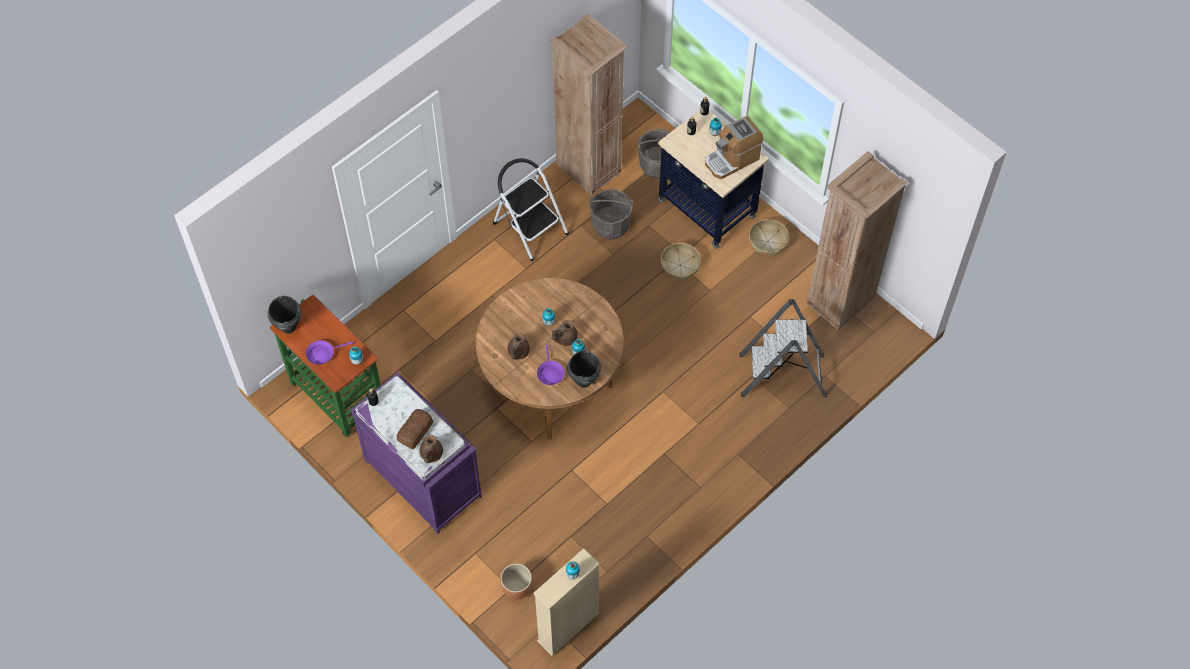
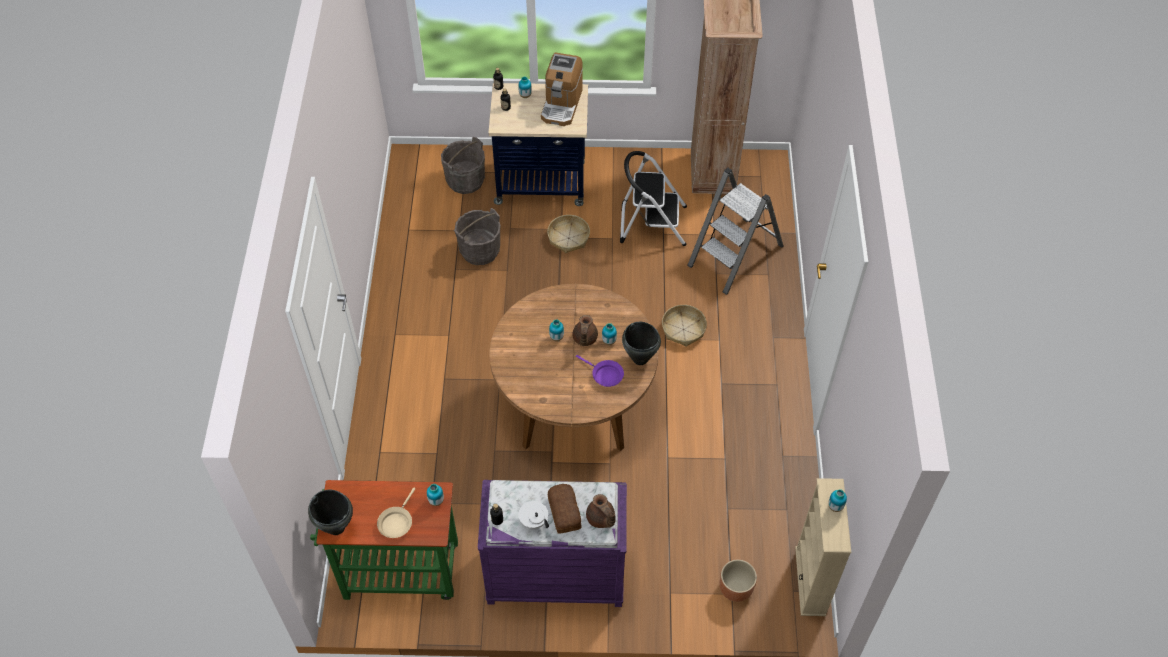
camera: 45 degrees left, 5 degrees down
purple frying pan [306,340,353,365] -> beige frying pan [377,487,415,538]
step ladder [493,158,569,261] -> step ladder moved to [620,151,687,246]
brown teapot [507,333,530,360] -> none
brown cabinet [550,13,627,195] -> none
basket [749,219,789,256] -> basket moved to [662,305,707,347]
none -> white teapot [516,500,549,529]

